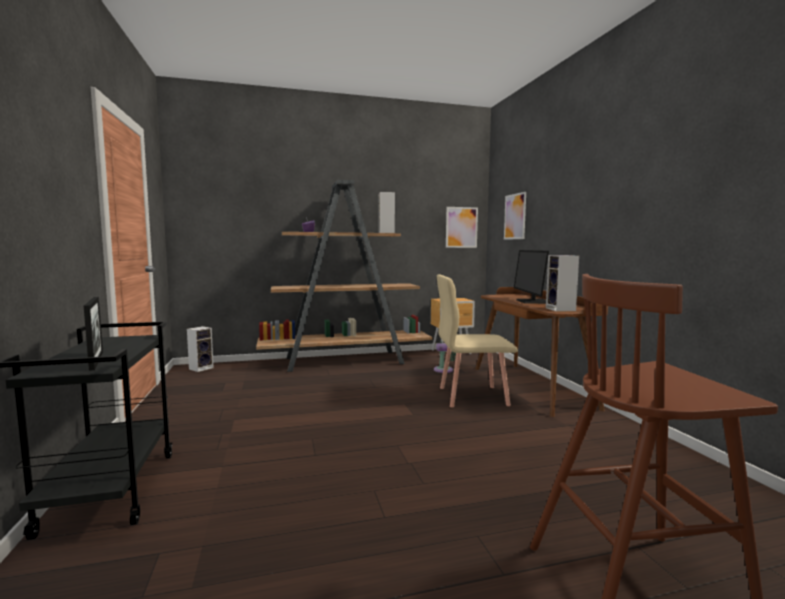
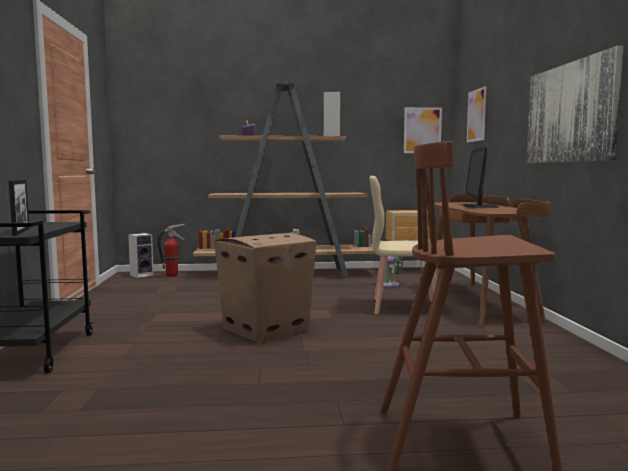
camera: 10 degrees right, 0 degrees up
speaker [546,255,579,312] -> none
none -> fire extinguisher [158,224,185,277]
none -> cardboard box [214,233,316,343]
none -> picture [526,46,624,163]

